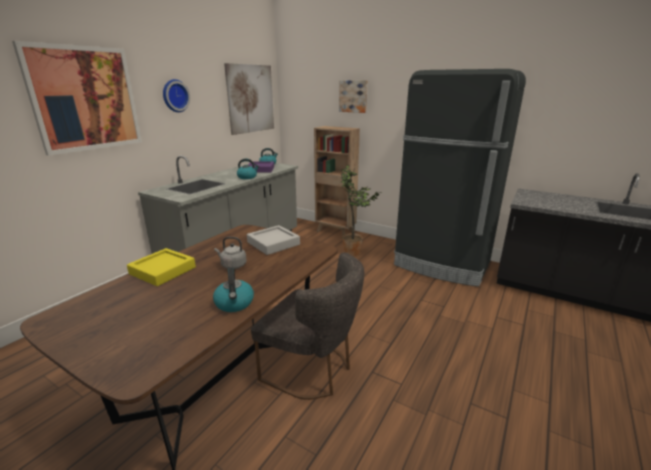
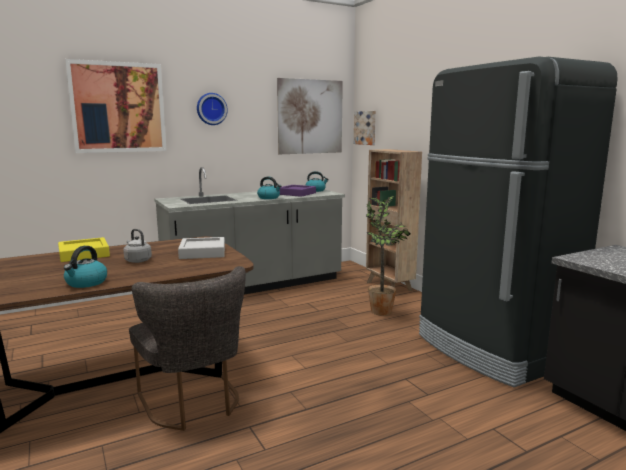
camera: 30 degrees right, 10 degrees down
picture [339,80,368,113] -> picture moved to [354,111,376,145]

